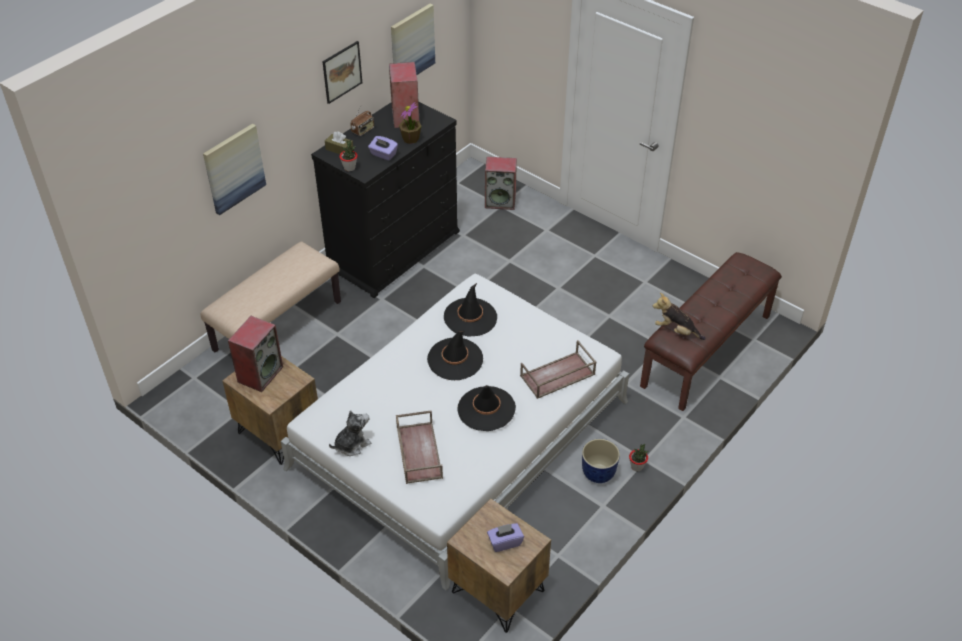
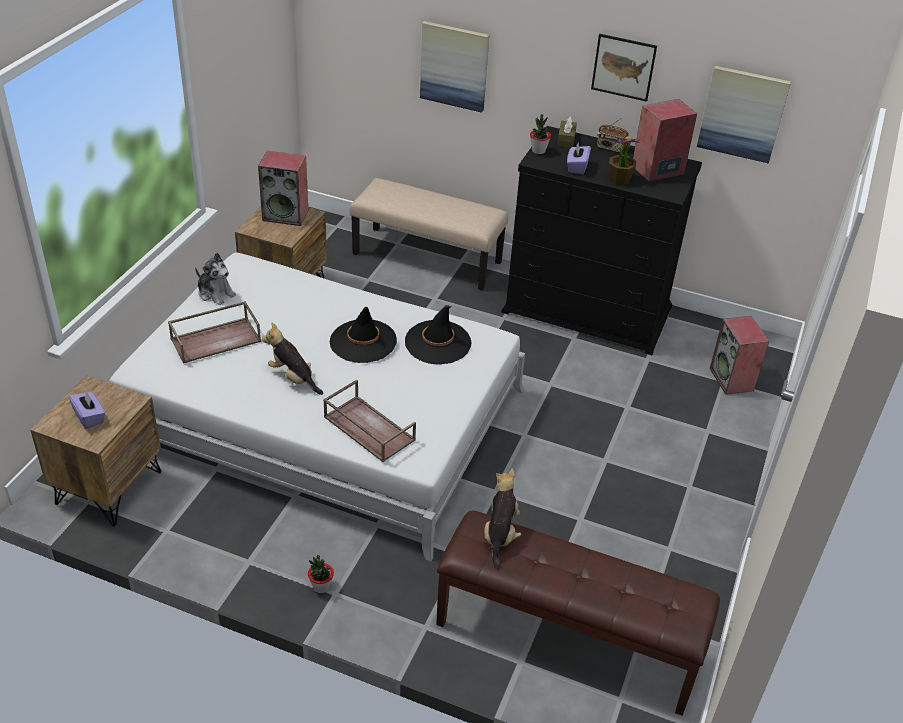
camera: 70 degrees right, 5 degrees down
black hat [457,385,516,431] -> plush toy [262,323,323,395]
planter [582,439,620,483] -> none

